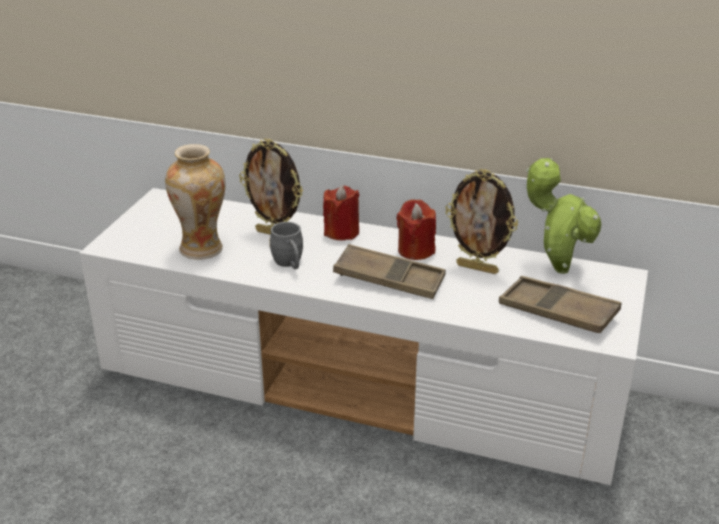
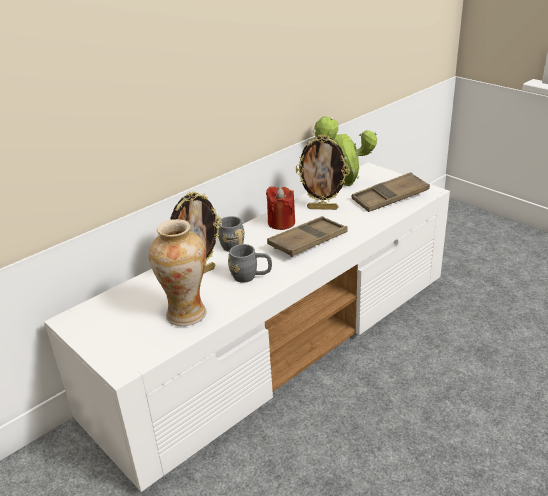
camera: 60 degrees left, 0 degrees up
red candle [323,185,359,240] -> grey mug [217,216,245,252]
picture frame [445,169,518,274] -> picture frame turned 45 degrees clockwise [296,134,350,210]

